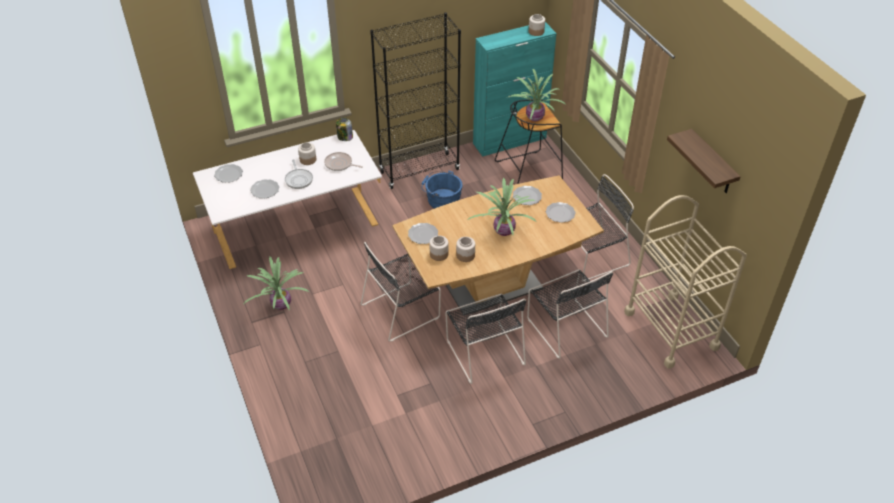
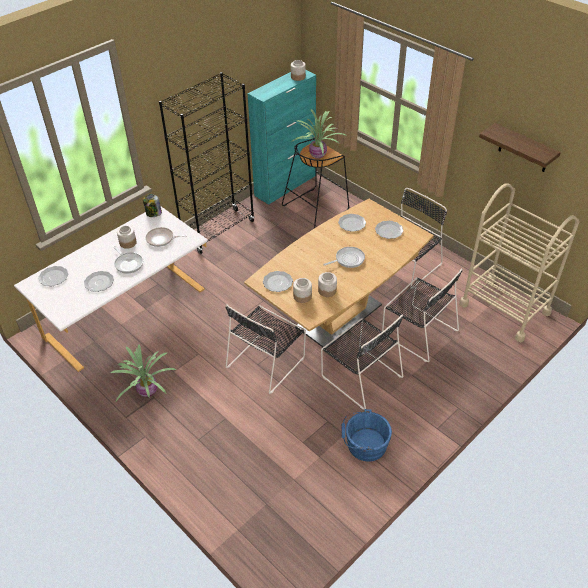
camera: 20 degrees left, 0 degrees up
blue bucket [421,170,462,208] -> blue bucket moved to [341,409,392,461]
potted plant [467,178,536,236] -> frying pan [323,247,365,268]

